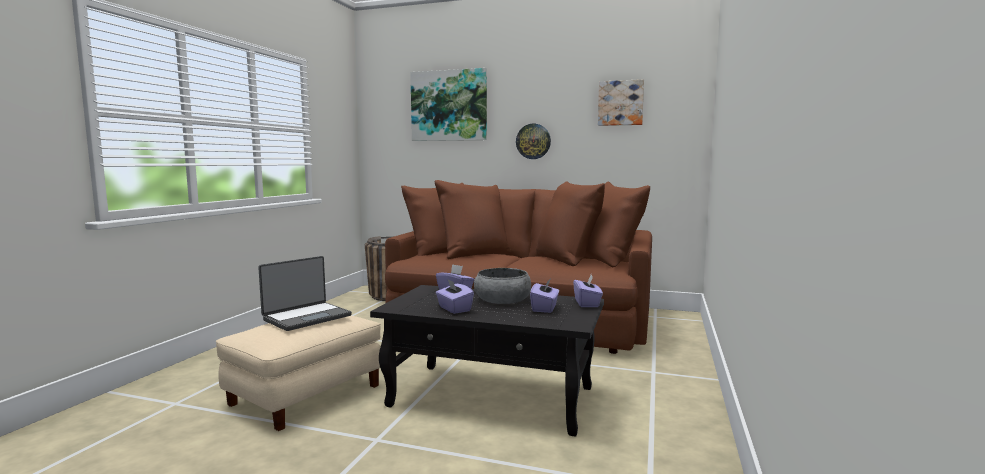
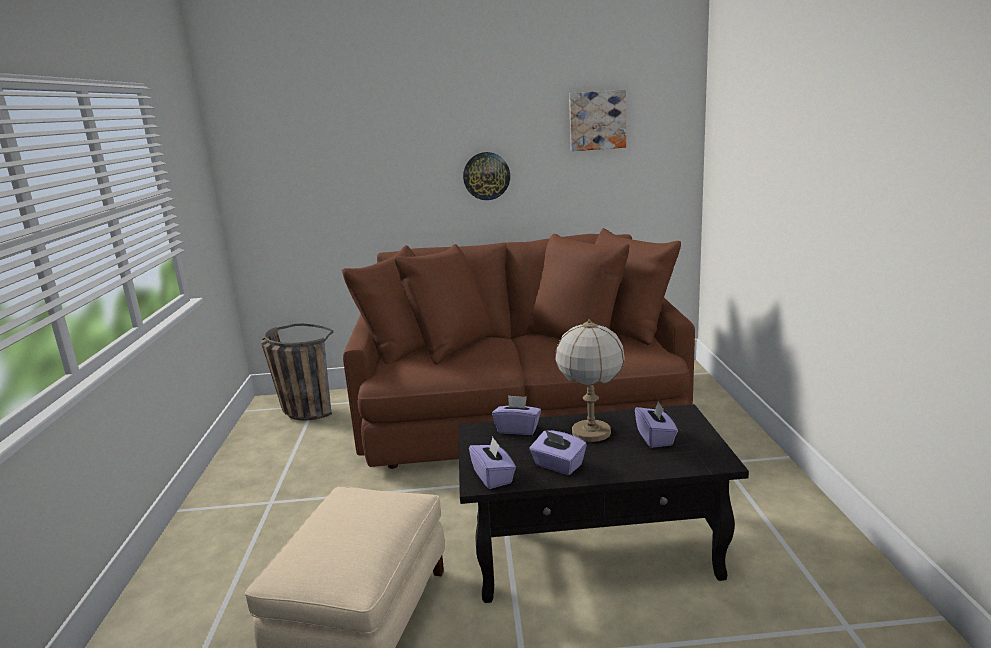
camera: 20 degrees left, 10 degrees up
laptop [258,256,352,331] -> none
picture [410,68,487,141] -> none
grey bowl [474,268,531,304] -> table lamp [555,319,625,442]
purple tissue box [573,275,603,307] -> purple tissue box moved to [469,437,516,489]

